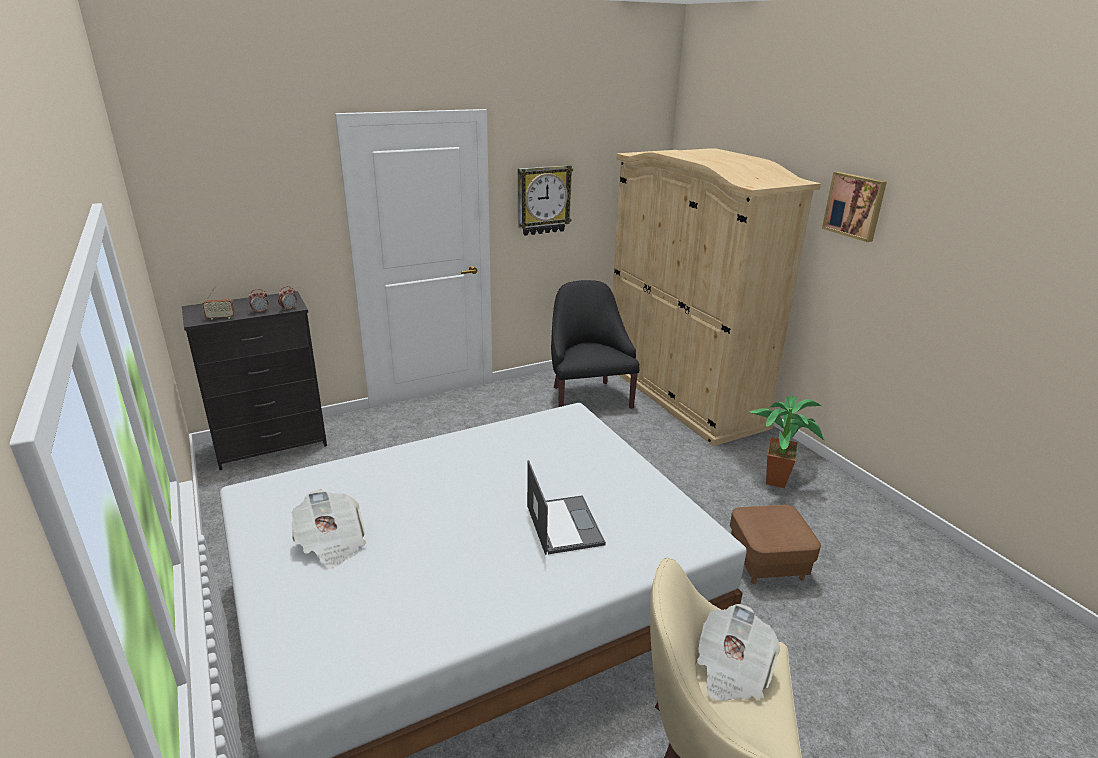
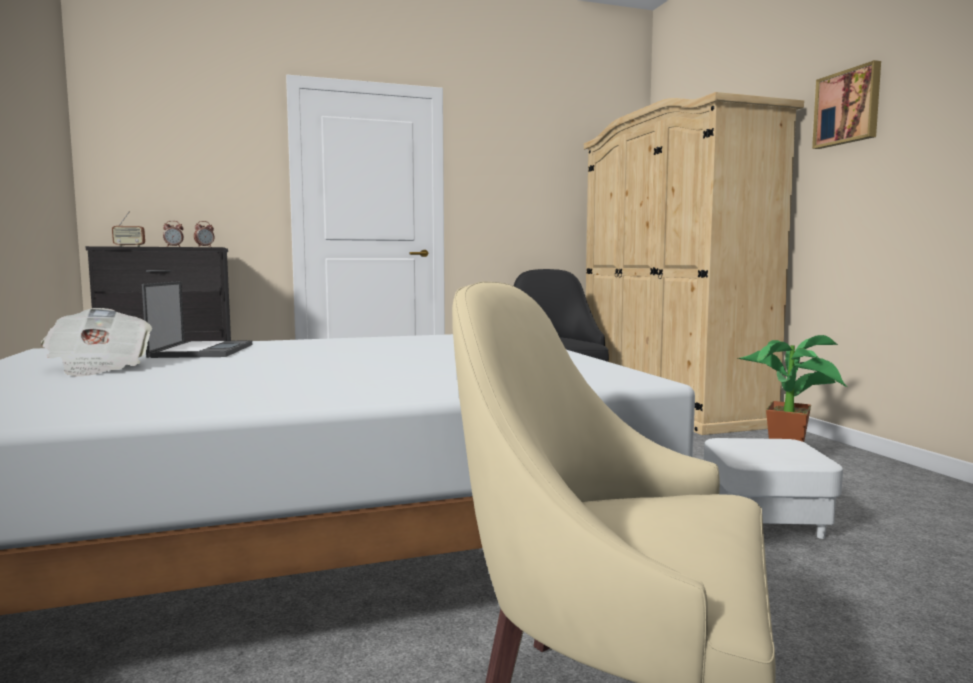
camera: 10 degrees right, 20 degrees down
wall clock [518,165,573,236] -> none
laptop [527,460,606,555] -> laptop moved to [142,281,252,358]
newspaper [697,604,780,701] -> none
brown ottoman [730,505,821,584] -> white ottoman [704,438,843,539]

